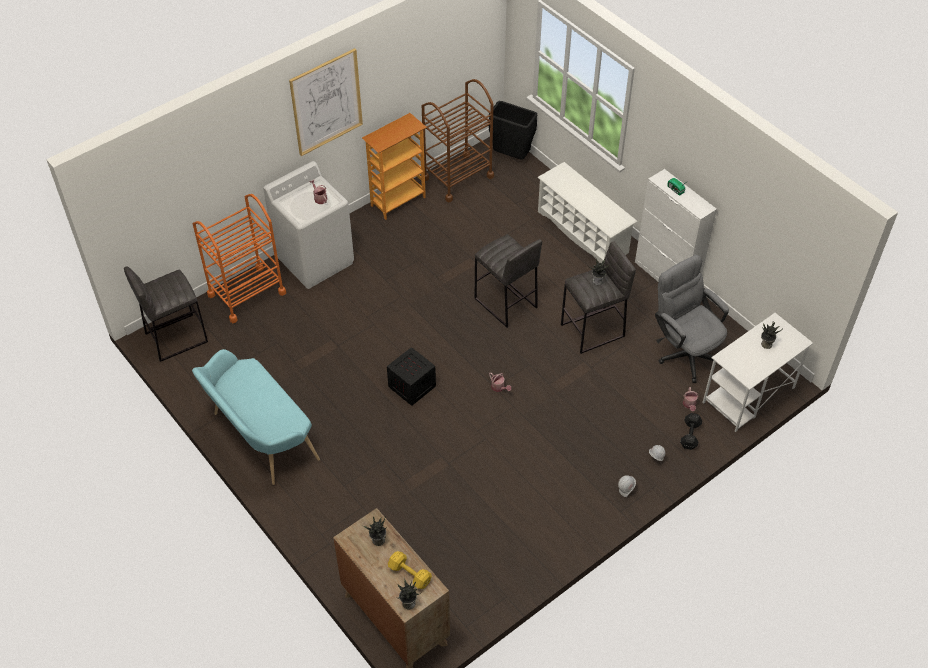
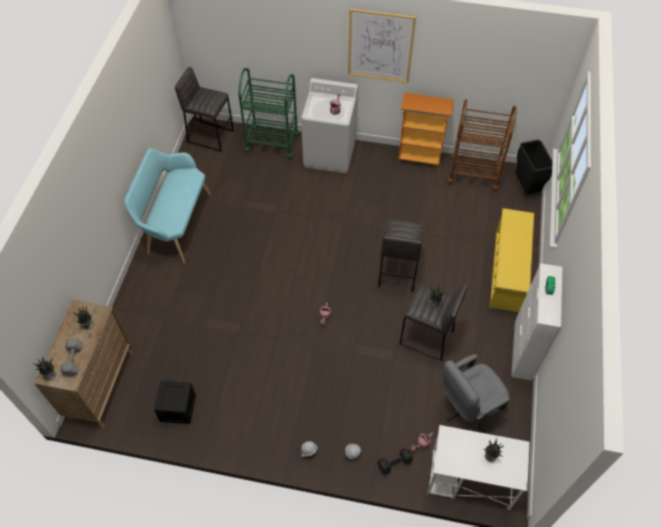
camera: 50 degrees right, 5 degrees up
orange cart [193,194,286,323] -> green cart [238,68,299,160]
crate [387,347,436,406] -> crate moved to [154,381,196,424]
yellow dumbbell [388,551,432,589] -> grey dumbbell [60,339,83,376]
white shoe rack [537,162,638,263] -> yellow shoe rack [489,208,534,312]
grey office chair [655,255,729,383] -> grey office chair turned 135 degrees counterclockwise [443,354,510,433]

